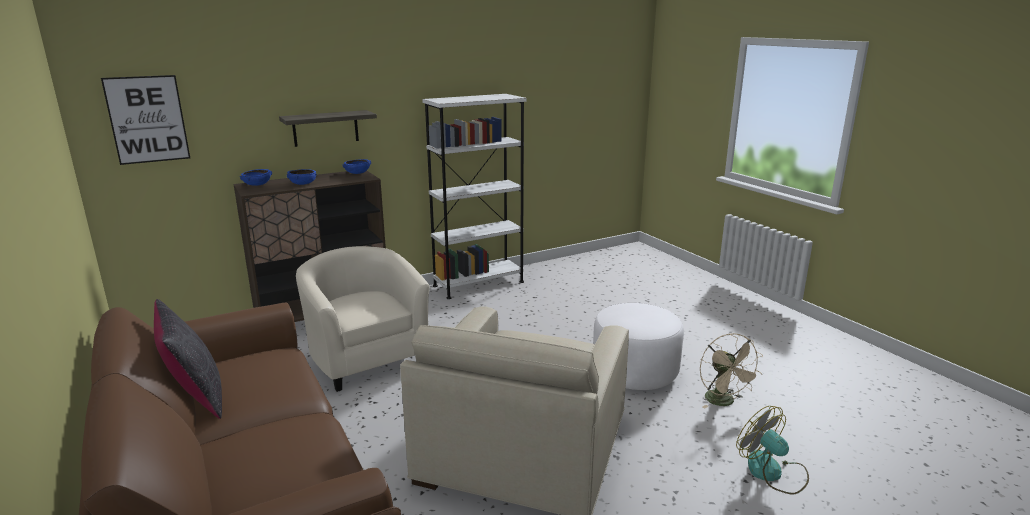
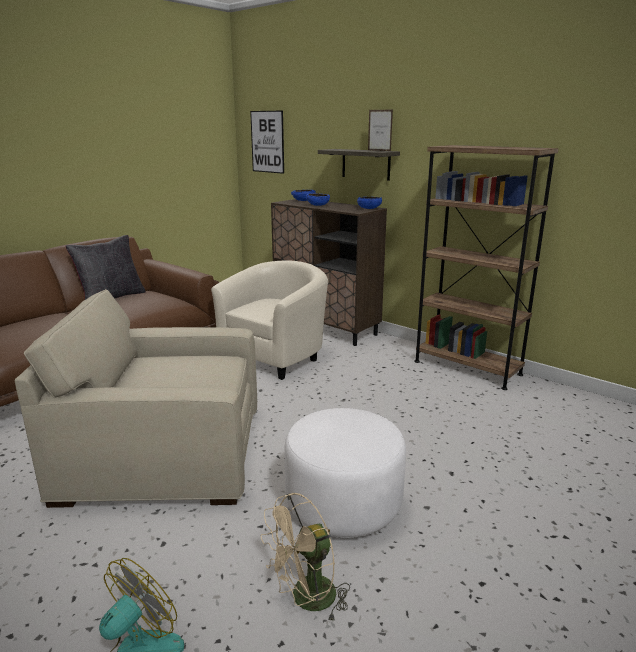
camera: 70 degrees right, 0 degrees up
white bookcase [422,94,526,299] -> brown bookcase [414,145,559,390]
none -> picture frame [368,110,393,151]

